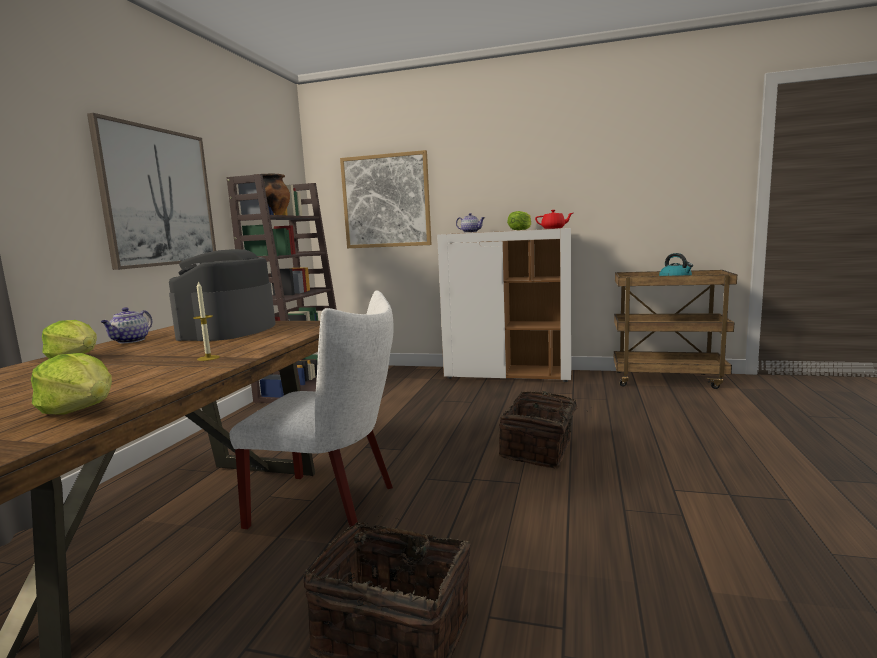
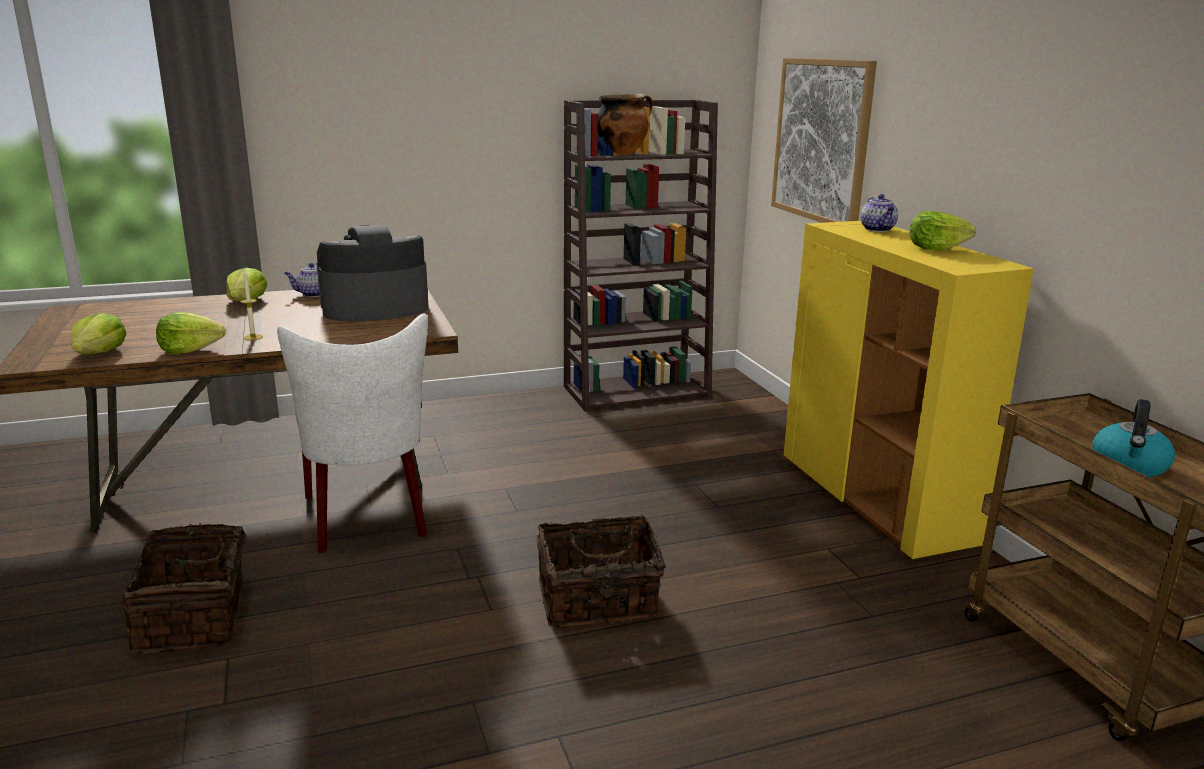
camera: 55 degrees right, 10 degrees up
picture [87,113,216,270] -> none
white cabinet [437,228,572,382] -> yellow cabinet [783,221,1034,560]
red teapot [535,210,573,229] -> none
none -> lettuce [156,312,226,354]

